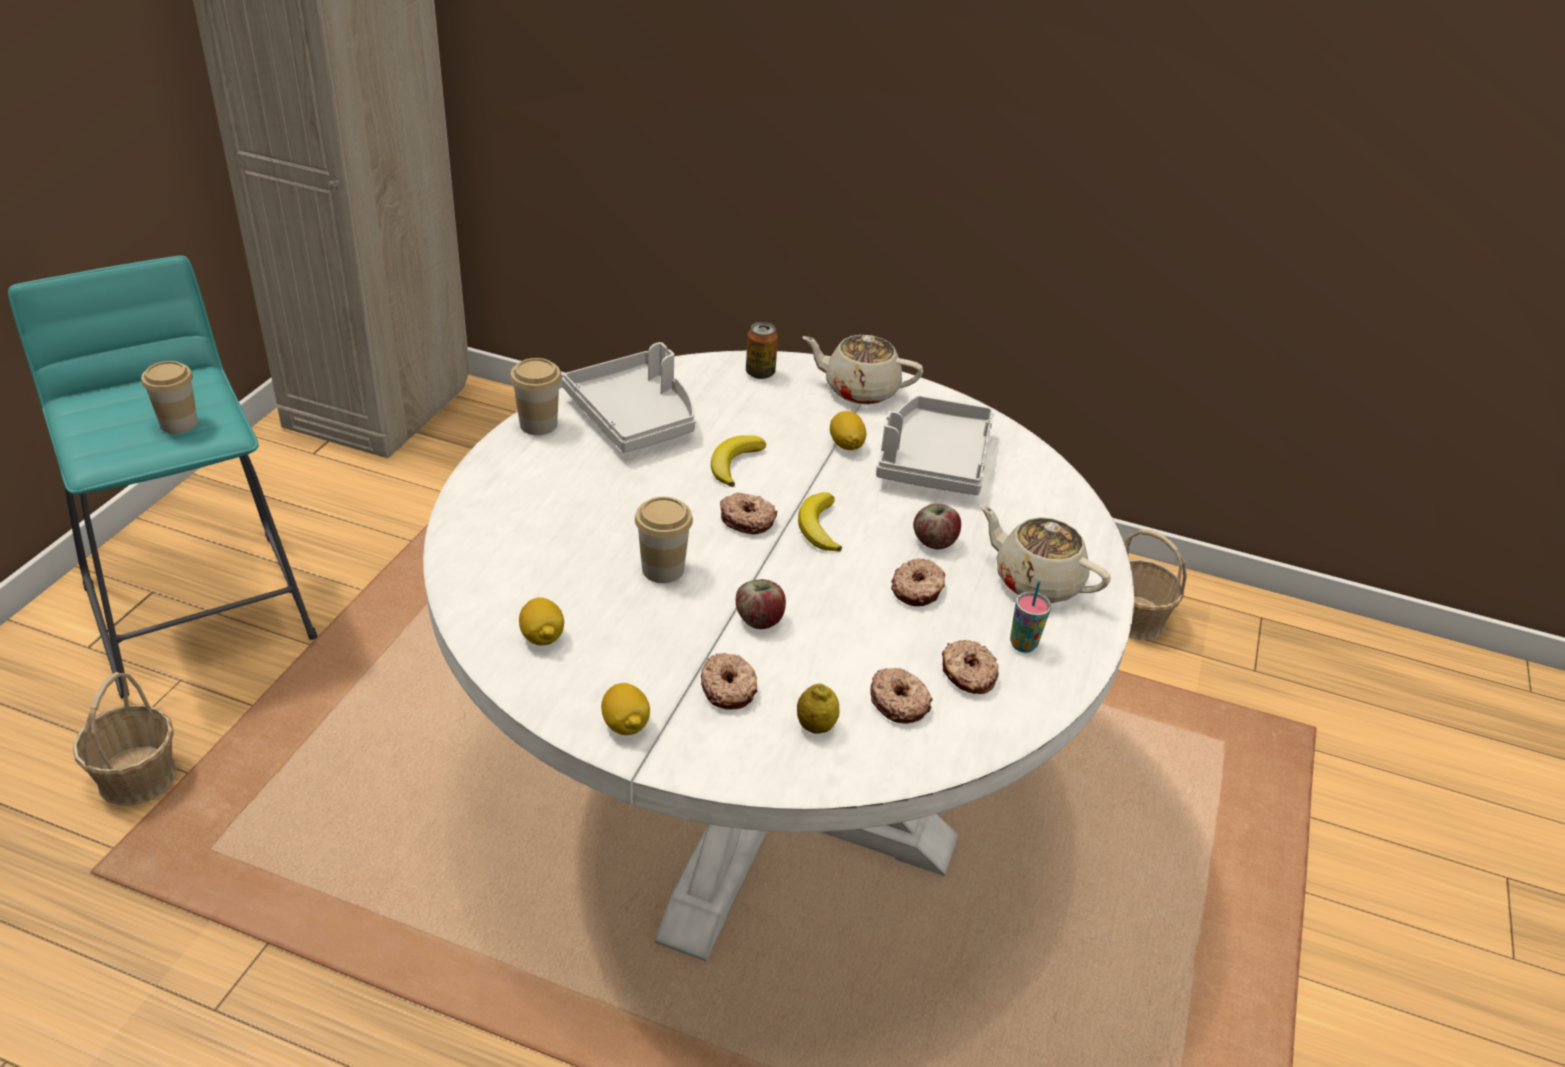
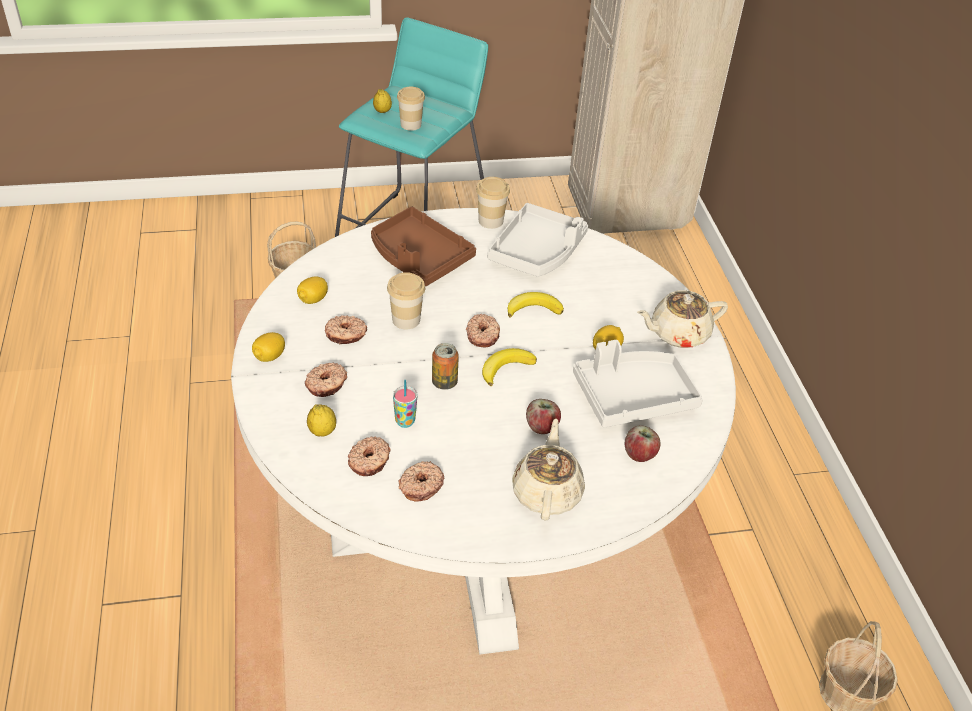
camera: 60 degrees right, 5 degrees up
apple [736,579,786,629] -> apple moved to [625,425,660,462]
can [746,322,778,379] -> can moved to [432,343,459,390]
beige teapot [802,335,923,405] -> beige teapot turned 90 degrees counterclockwise [637,290,728,348]
donut [891,558,945,606] -> donut moved to [325,315,367,344]
cup [1010,581,1051,653] -> cup moved to [393,380,417,428]
none -> brown tray [371,207,476,286]
none -> lemon [373,89,392,113]

